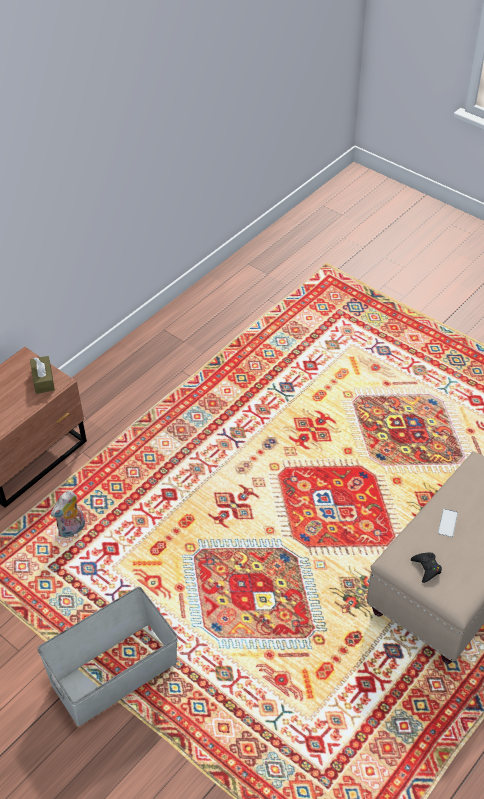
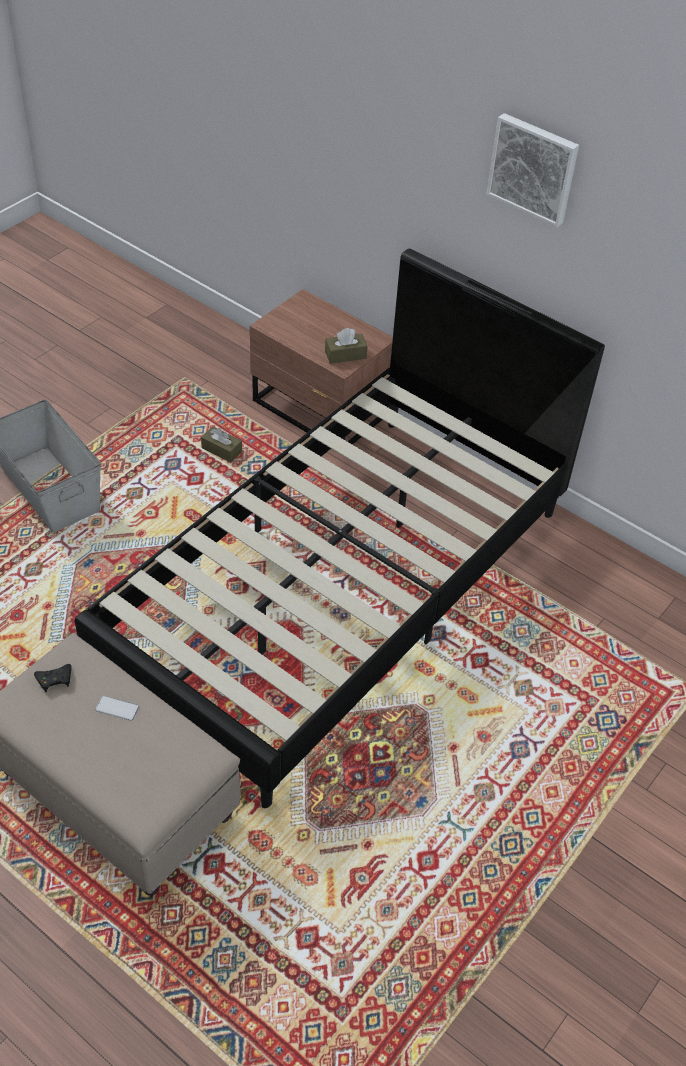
camera: 85 degrees right, 0 degrees up
plush toy [51,490,85,538] -> brown tissue box [201,426,242,463]
none -> black bed [74,248,605,808]
none -> picture [486,113,579,227]

